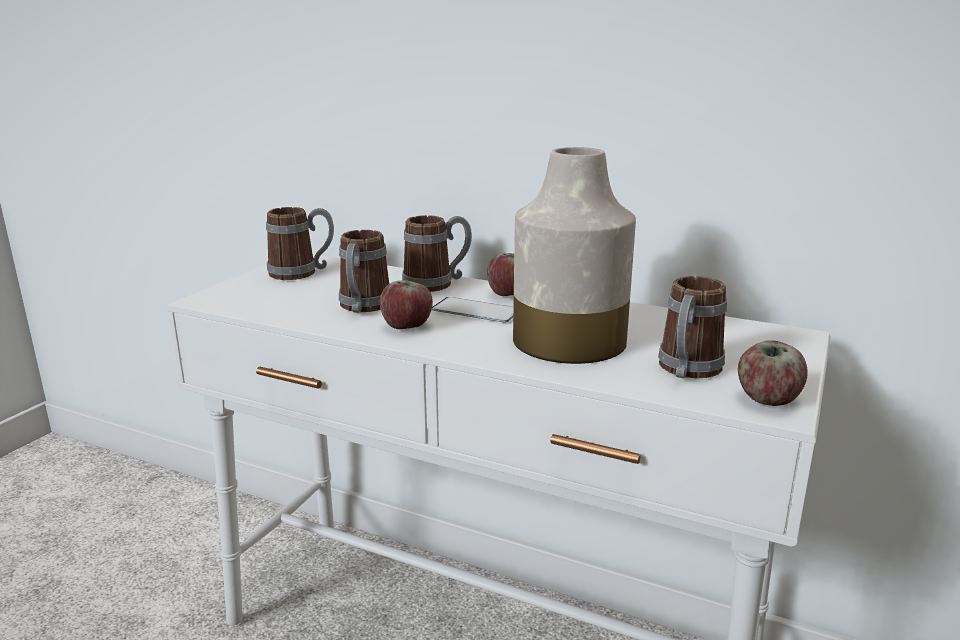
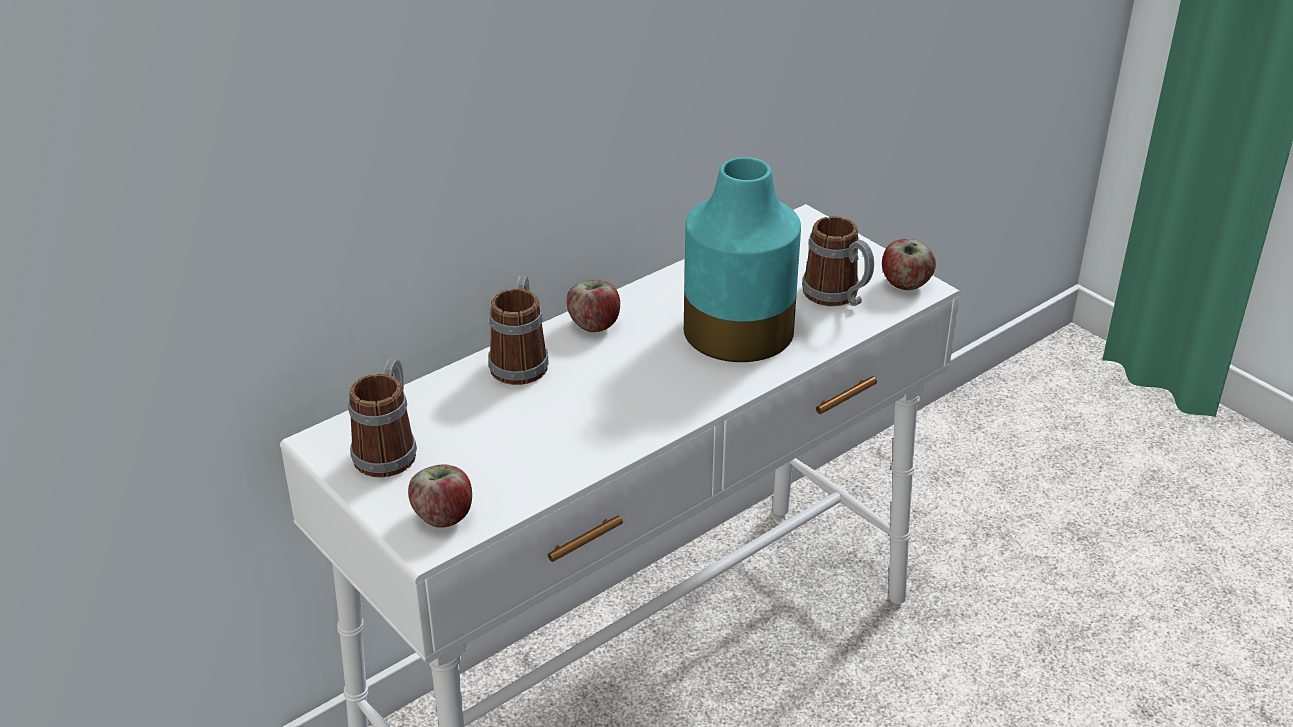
camera: 65 degrees left, 15 degrees up
mug [339,230,389,313] -> none
apple [380,280,433,329] -> apple moved to [408,464,472,528]
phone [432,297,513,322] -> none
beige vase [513,147,636,364] -> turquoise vase [684,157,801,362]

